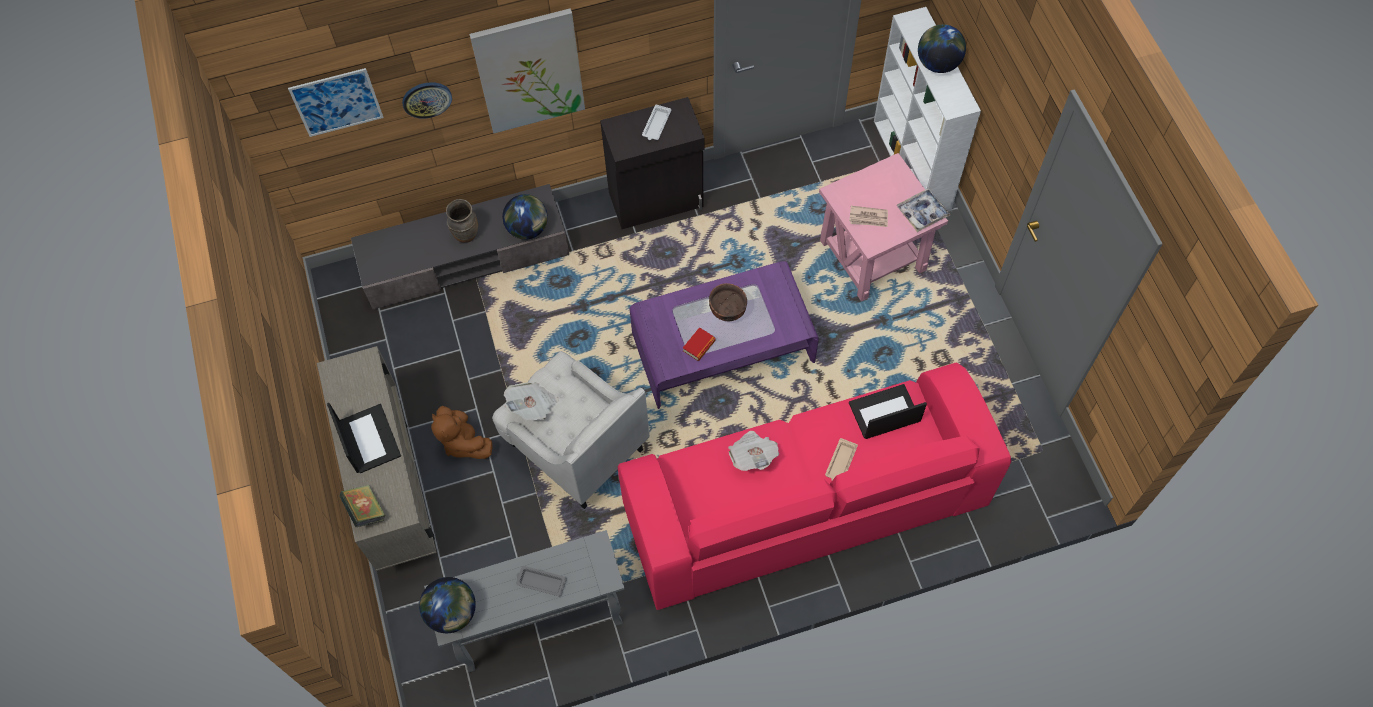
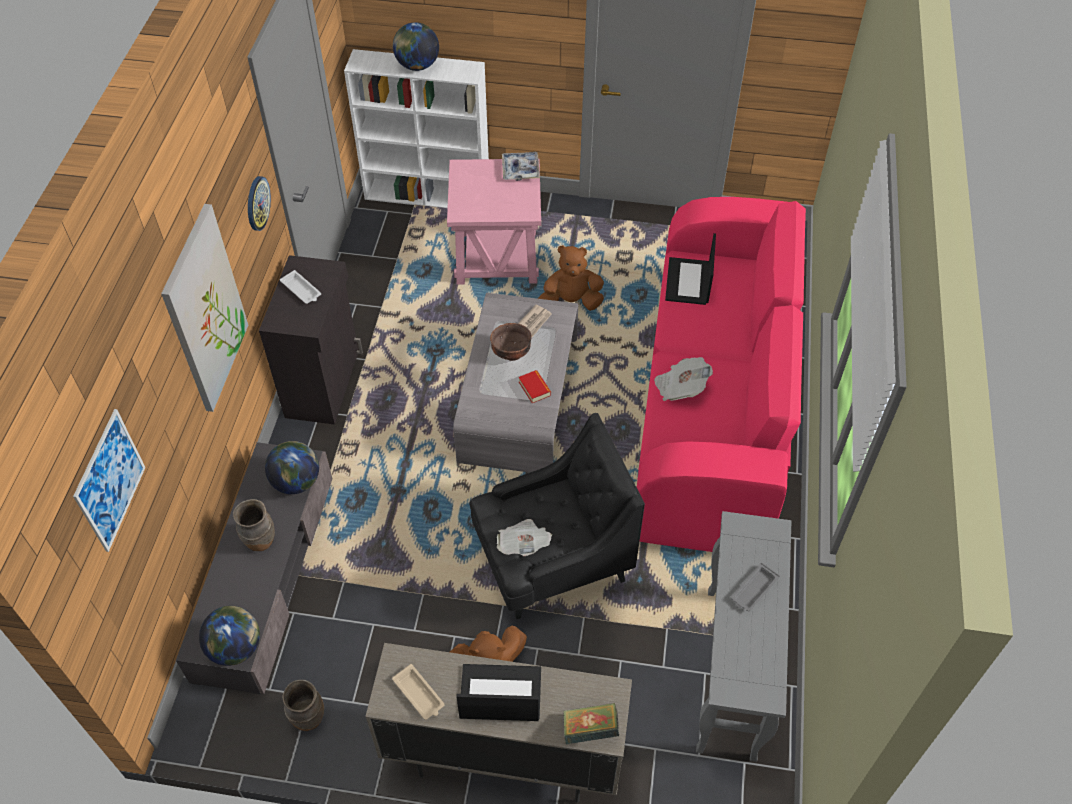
camera: 65 degrees left, 10 degrees down
wall clock [402,82,452,118] -> wall clock moved to [248,176,271,231]
globe [419,577,476,633] -> globe moved to [199,606,260,666]
white armchair [492,351,650,509] -> black armchair [470,413,645,619]
purple coffee table [629,261,819,409] -> grey coffee table [453,293,578,472]
beige tray [825,438,858,480] -> beige tray moved to [392,664,444,720]
newspaper [849,206,888,227] -> newspaper moved to [518,305,552,337]
none -> brown vase [282,680,324,731]
none -> brown plush toy [538,245,604,311]

